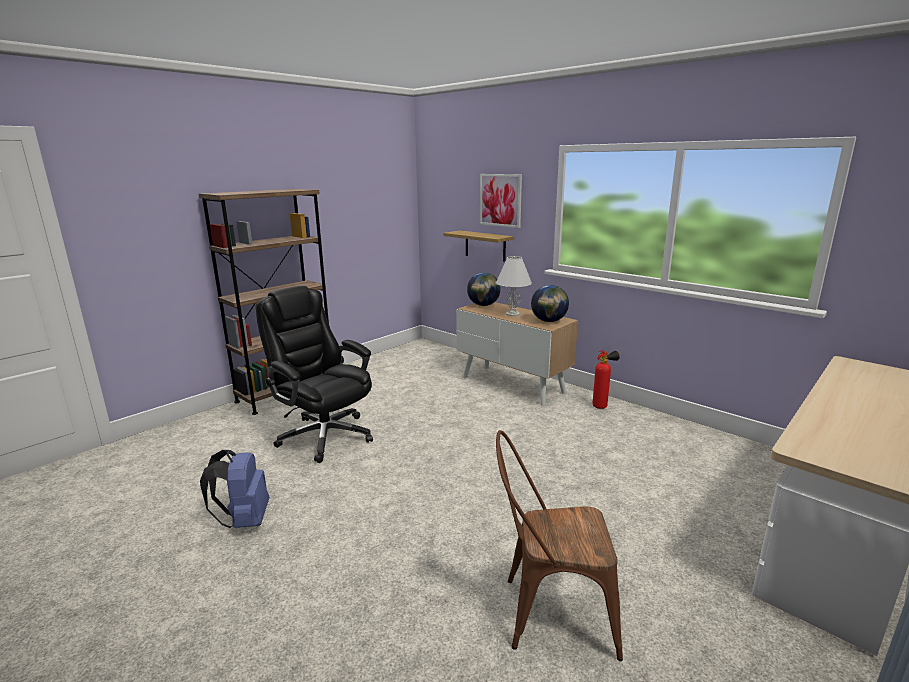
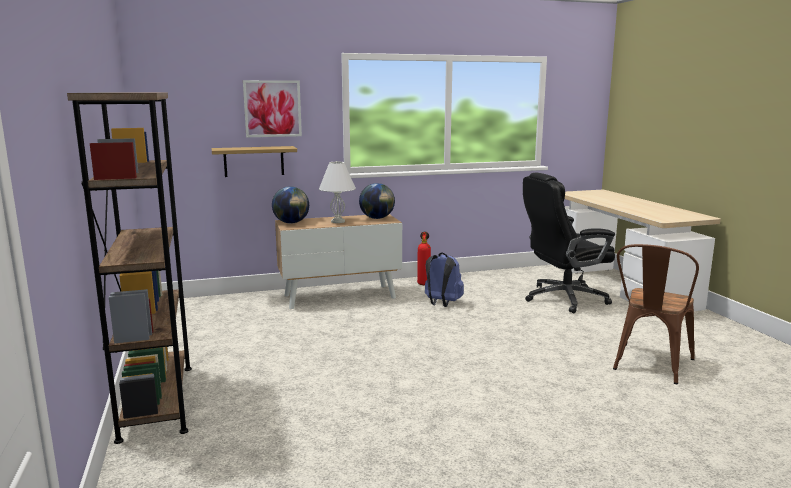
camera: 60 degrees left, 5 degrees down
blue backpack [200,450,269,528] -> blue backpack moved to [425,252,464,307]
black office chair [256,286,373,463] -> black office chair moved to [523,172,615,313]

